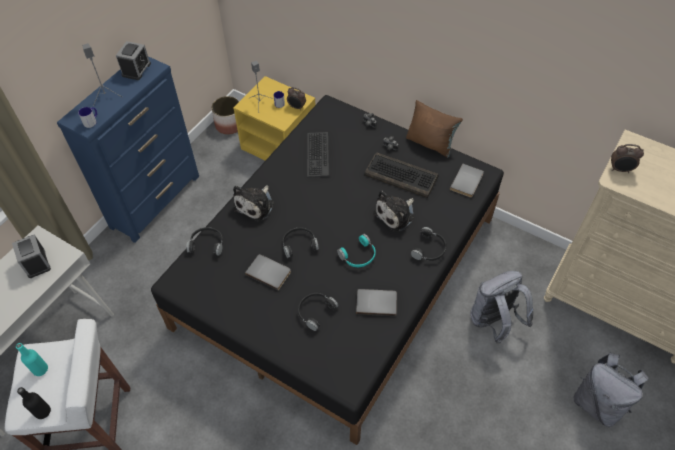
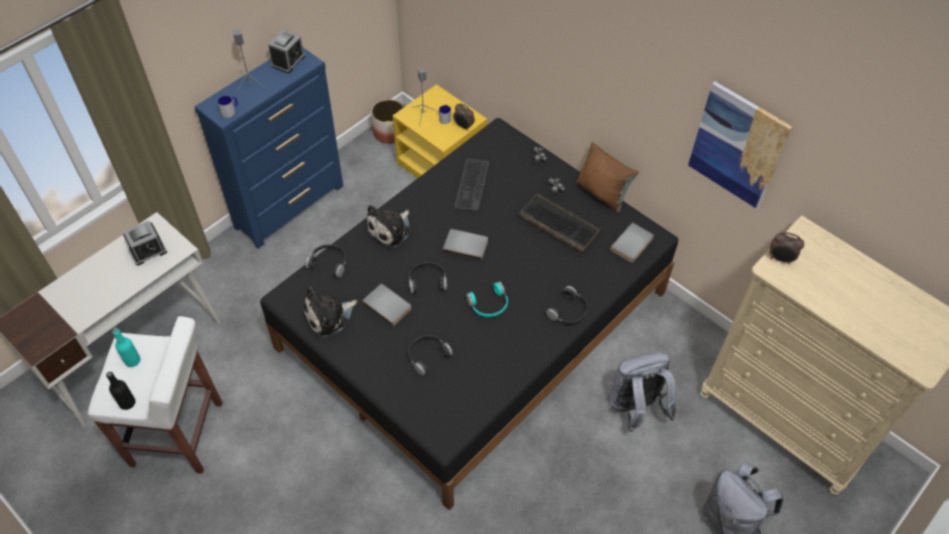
camera: 10 degrees right, 0 degrees up
alarm clock [12,235,51,278] -> alarm clock turned 105 degrees counterclockwise [123,221,167,266]
grey book [356,289,397,316] -> grey book moved to [443,229,488,260]
plush toy [373,191,414,232] -> plush toy moved to [303,287,357,337]
none -> picture [688,82,793,209]

